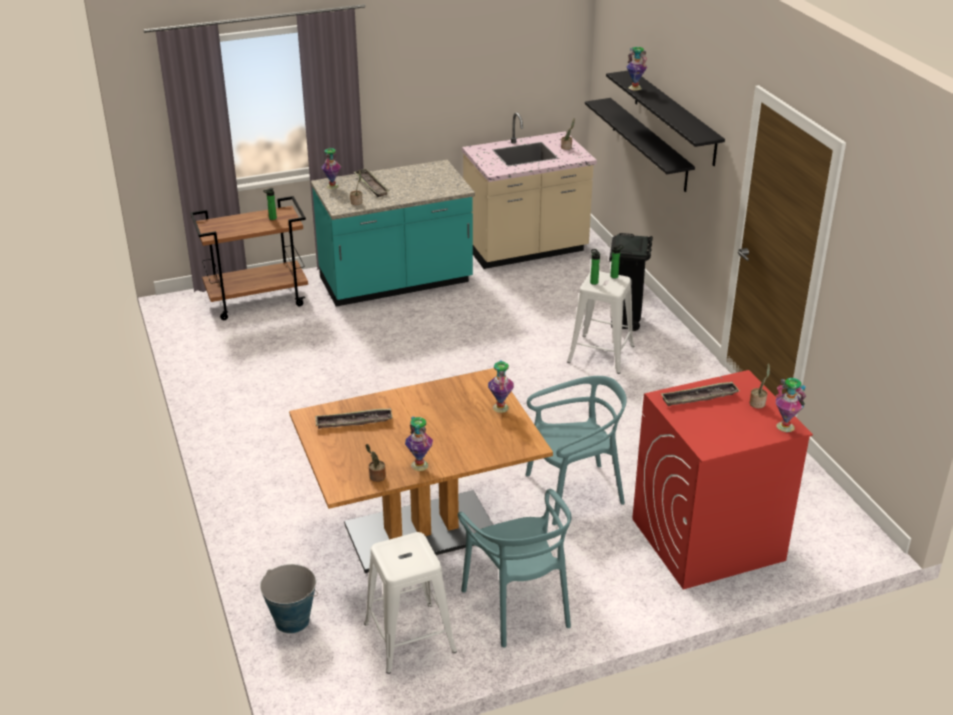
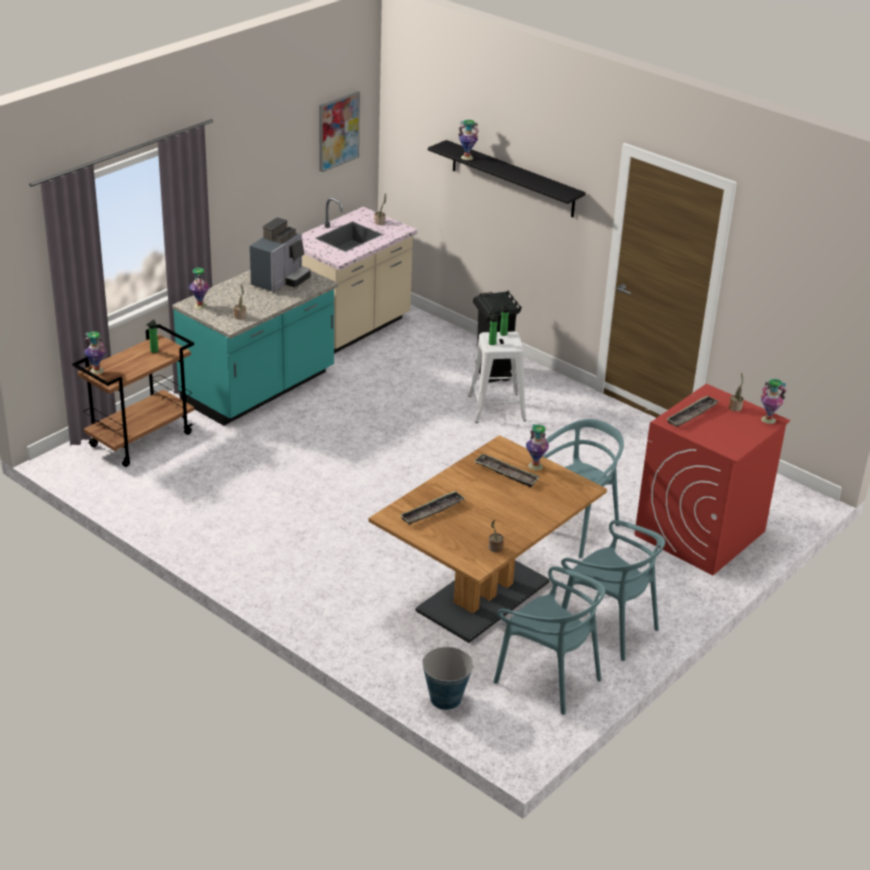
camera: 30 degrees left, 0 degrees up
tray [354,169,390,197] -> tray moved to [474,454,540,488]
white stool [364,532,457,674] -> turquoise chair [493,566,606,715]
vase [405,417,433,471] -> vase moved to [84,332,106,374]
black shelf [585,98,695,192] -> none
none -> coffee machine [250,217,311,292]
none -> picture [319,91,360,173]

